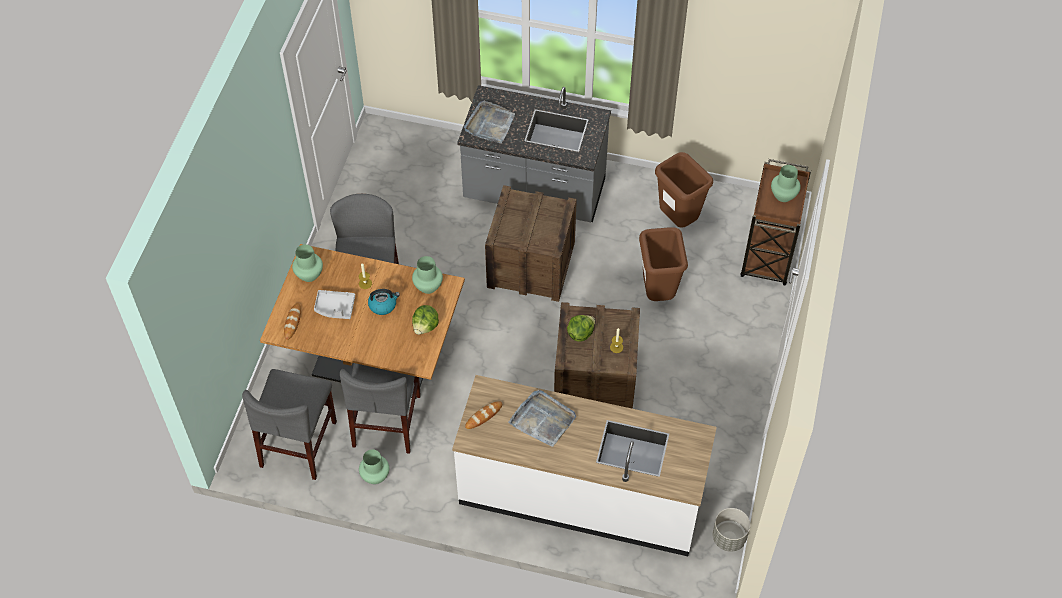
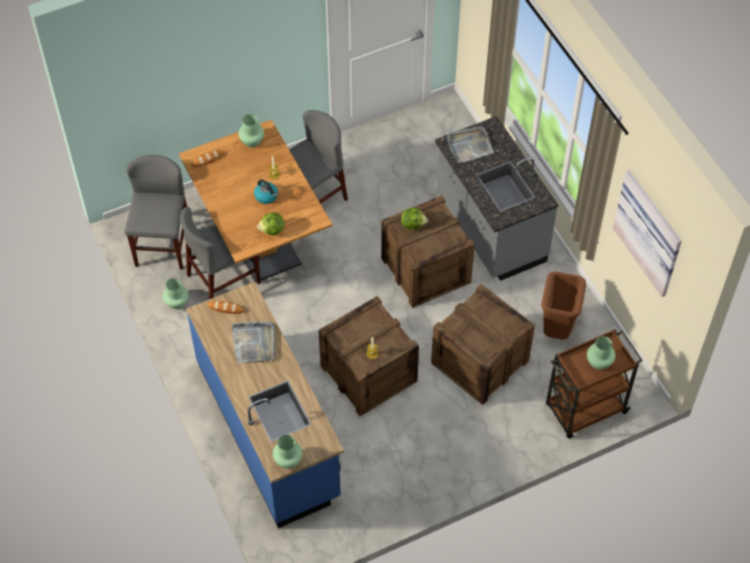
camera: 50 degrees right, 0 degrees up
grey chair [242,369,337,480] -> grey chair turned 120 degrees clockwise [124,155,187,270]
grey tray [314,290,355,319] -> none
green vase [412,256,443,294] -> green vase moved to [273,435,302,469]
white counter [452,375,717,556] -> blue counter [186,282,344,528]
lettuce [567,315,595,342] -> lettuce moved to [401,207,428,230]
brown trash can [639,227,688,301] -> crate [431,284,535,405]
grey planter [712,508,750,552] -> none
none -> picture [613,171,682,297]

